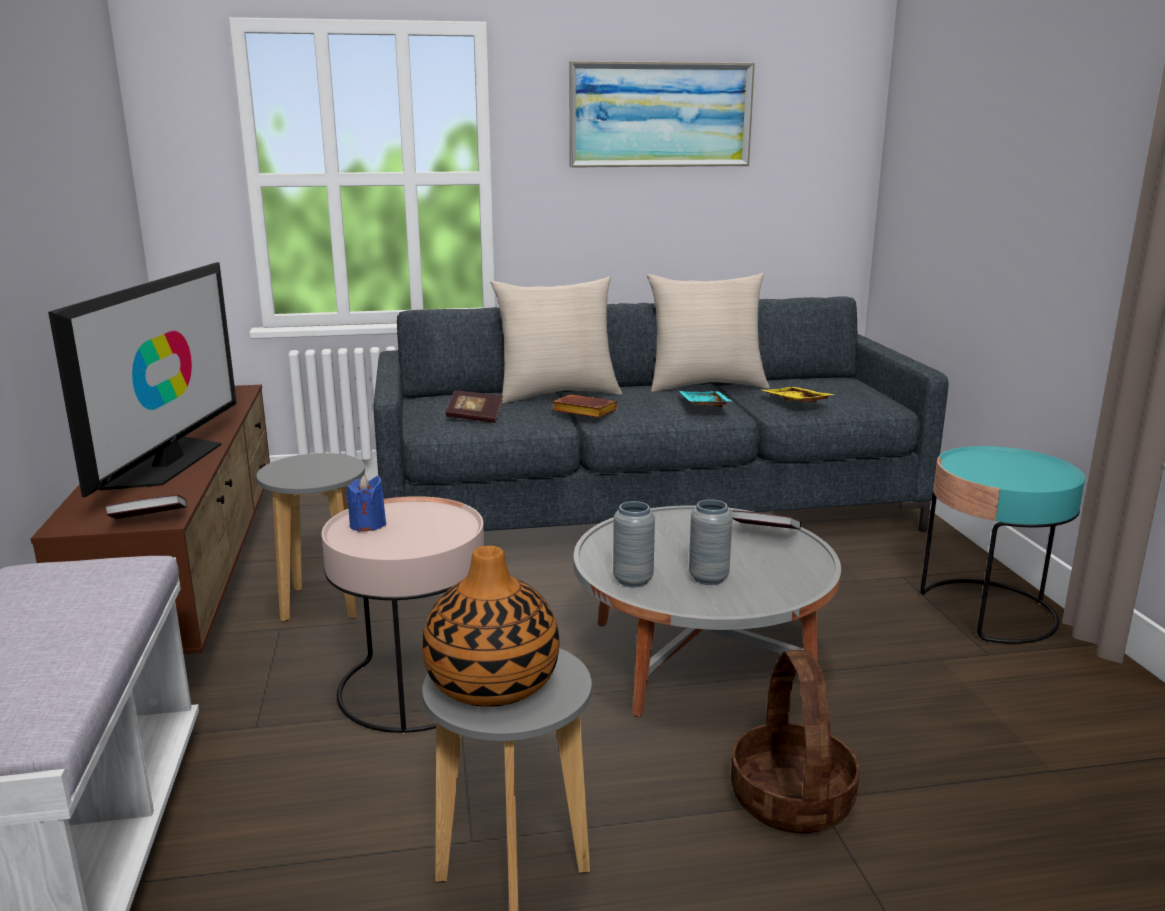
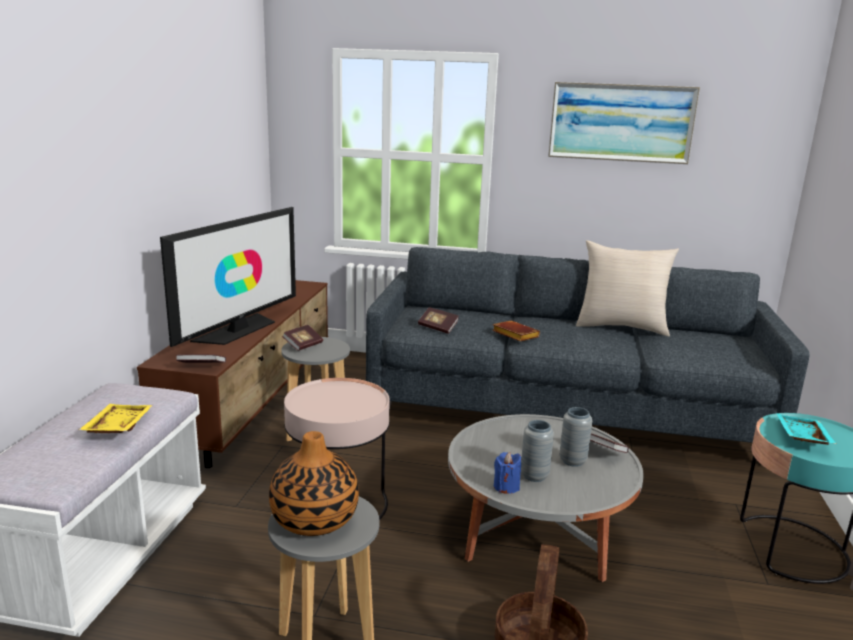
camera: 20 degrees right, 0 degrees up
blue candle [346,475,386,532] -> blue candle moved to [494,452,521,494]
beige pillow [490,277,622,404] -> none
grey vase [613,501,655,587] -> grey vase moved to [559,407,592,467]
turquoise tray [679,391,733,408] -> turquoise tray moved to [777,413,836,445]
yellow tray [763,387,835,402] -> yellow tray moved to [79,404,153,433]
none -> book [282,325,323,351]

